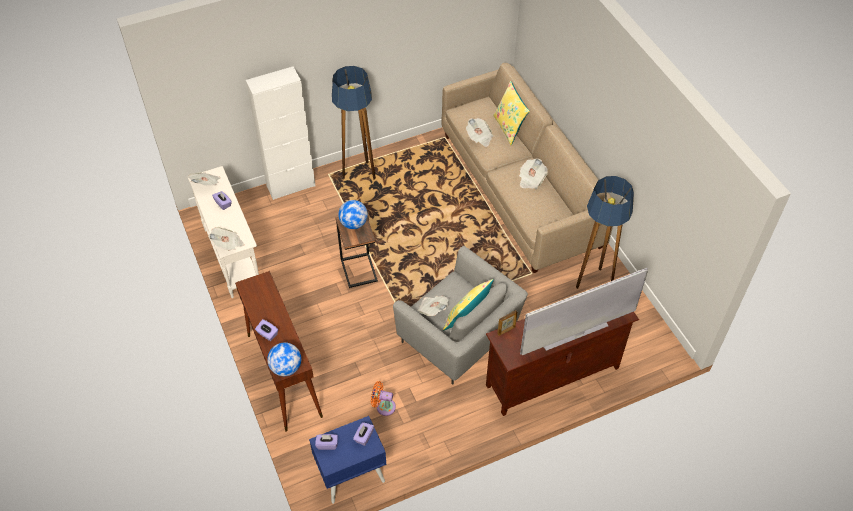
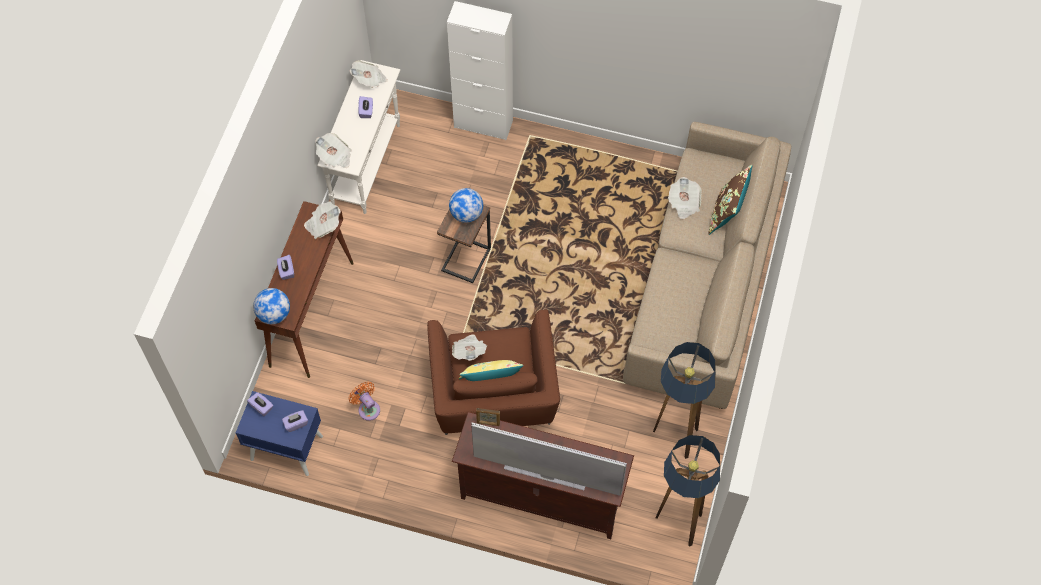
camera: 40 degrees right, 10 degrees up
floor lamp [332,66,376,180] -> floor lamp moved to [656,435,720,547]
grey armchair [393,246,528,384] -> brown armchair [427,310,560,435]
yellow pillow [493,81,530,145] -> brown pillow [708,165,752,235]
newspaper [519,158,548,189] -> newspaper moved to [304,201,341,239]

